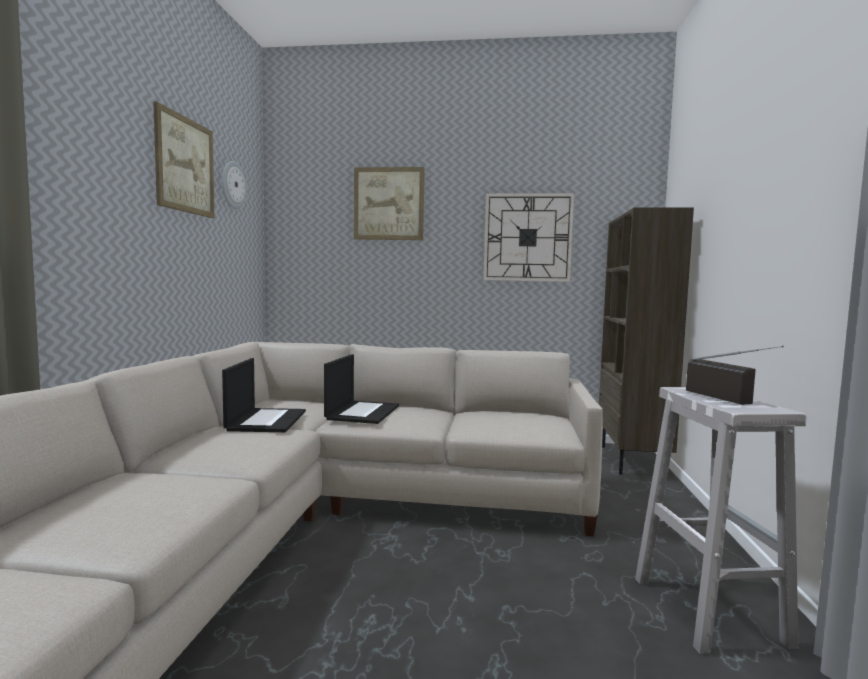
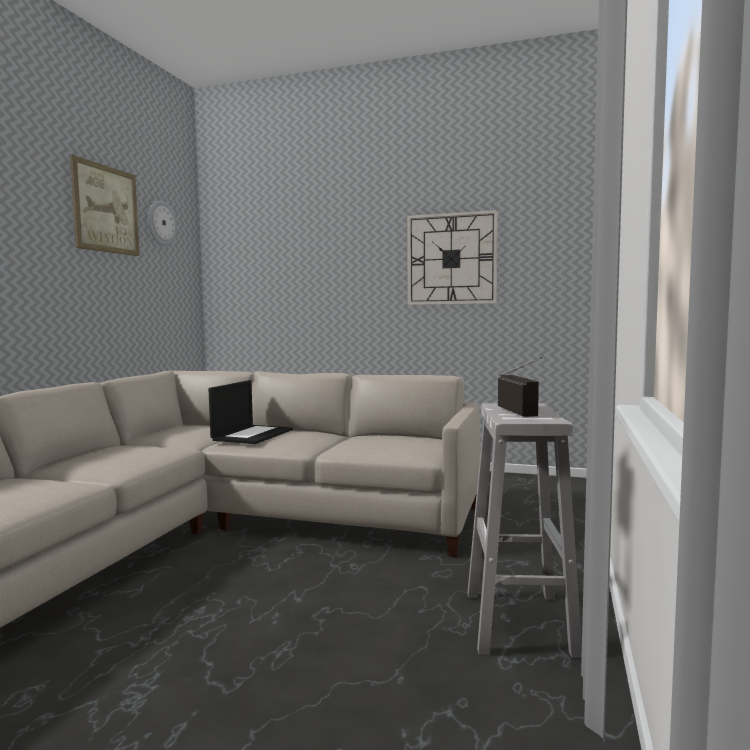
camera: 10 degrees right, 0 degrees up
laptop [222,358,306,432] -> none
picture [354,167,425,240] -> none
brown bookcase [599,207,694,475] -> none

